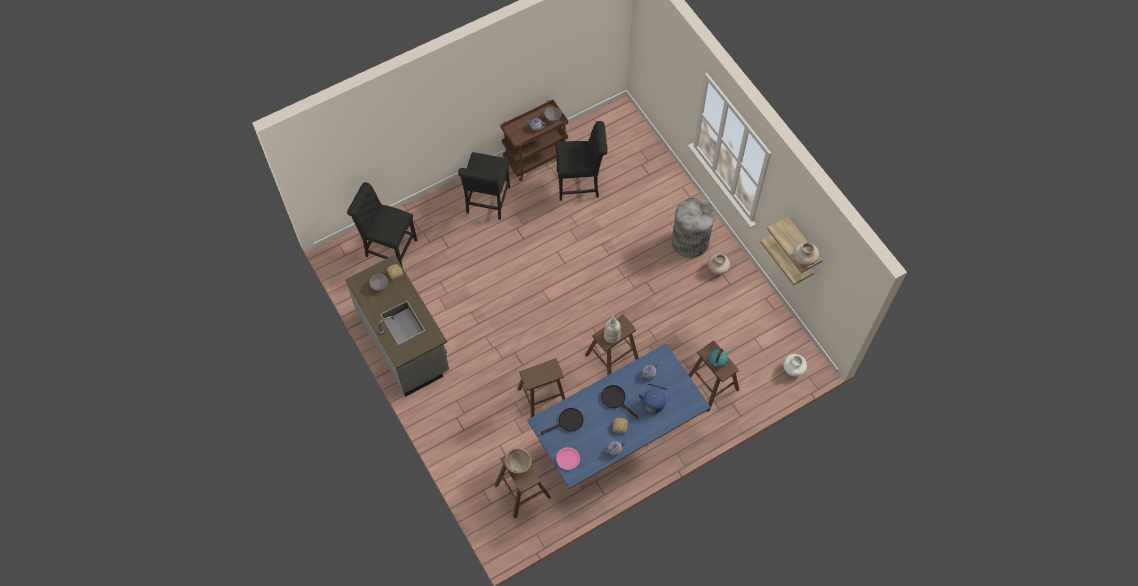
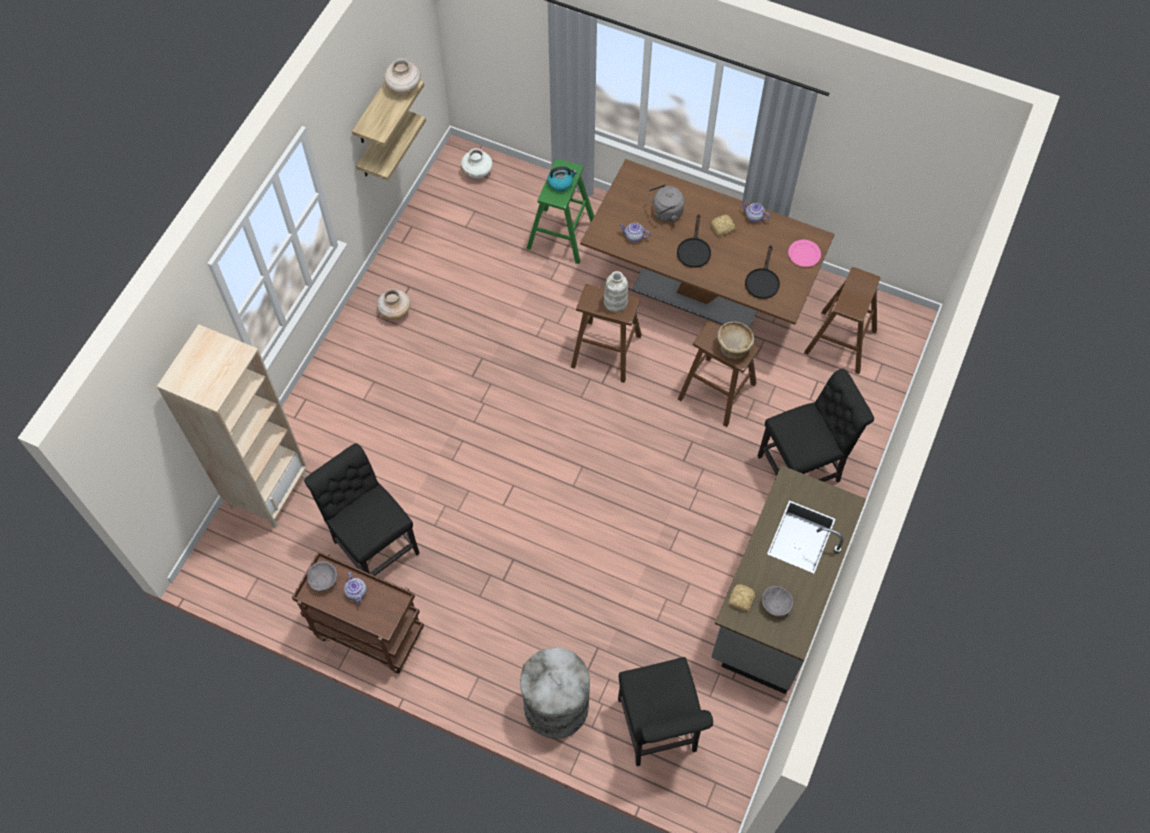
camera: 125 degrees left, 0 degrees up
black chair [458,152,510,220] -> black chair moved to [758,369,874,483]
beige bowl [505,448,532,474] -> beige bowl moved to [717,321,754,359]
blue dining table [527,343,711,489] -> brown dining table [580,159,835,328]
black frying pan [541,408,583,434] -> black frying pan turned 105 degrees counterclockwise [745,245,780,299]
blue kettle [639,384,668,413] -> grey kettle [649,184,685,222]
grey trash can [672,198,715,258] -> grey trash can moved to [520,647,590,738]
brown stool [689,341,739,412] -> green stool [526,159,594,264]
none -> beige bookcase [157,324,307,528]

